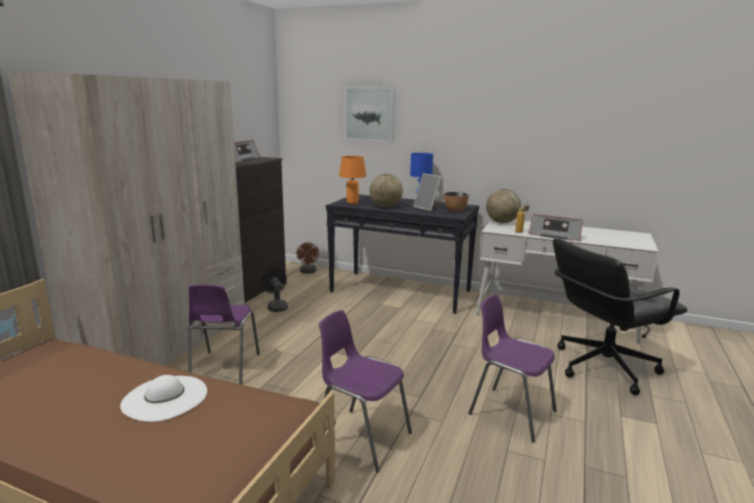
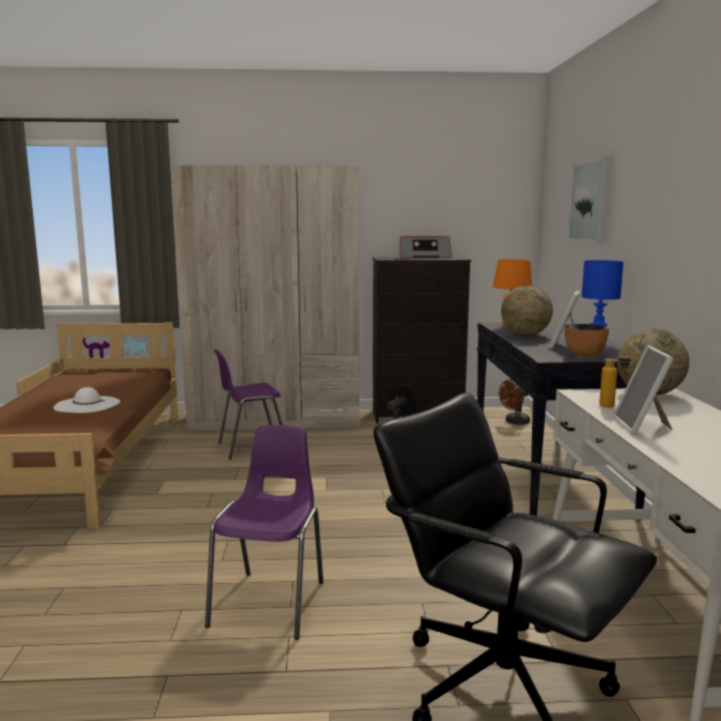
camera: 65 degrees right, 5 degrees down
purple chair [319,310,412,473] -> none
radio [528,214,583,241] -> picture frame [613,345,674,434]

